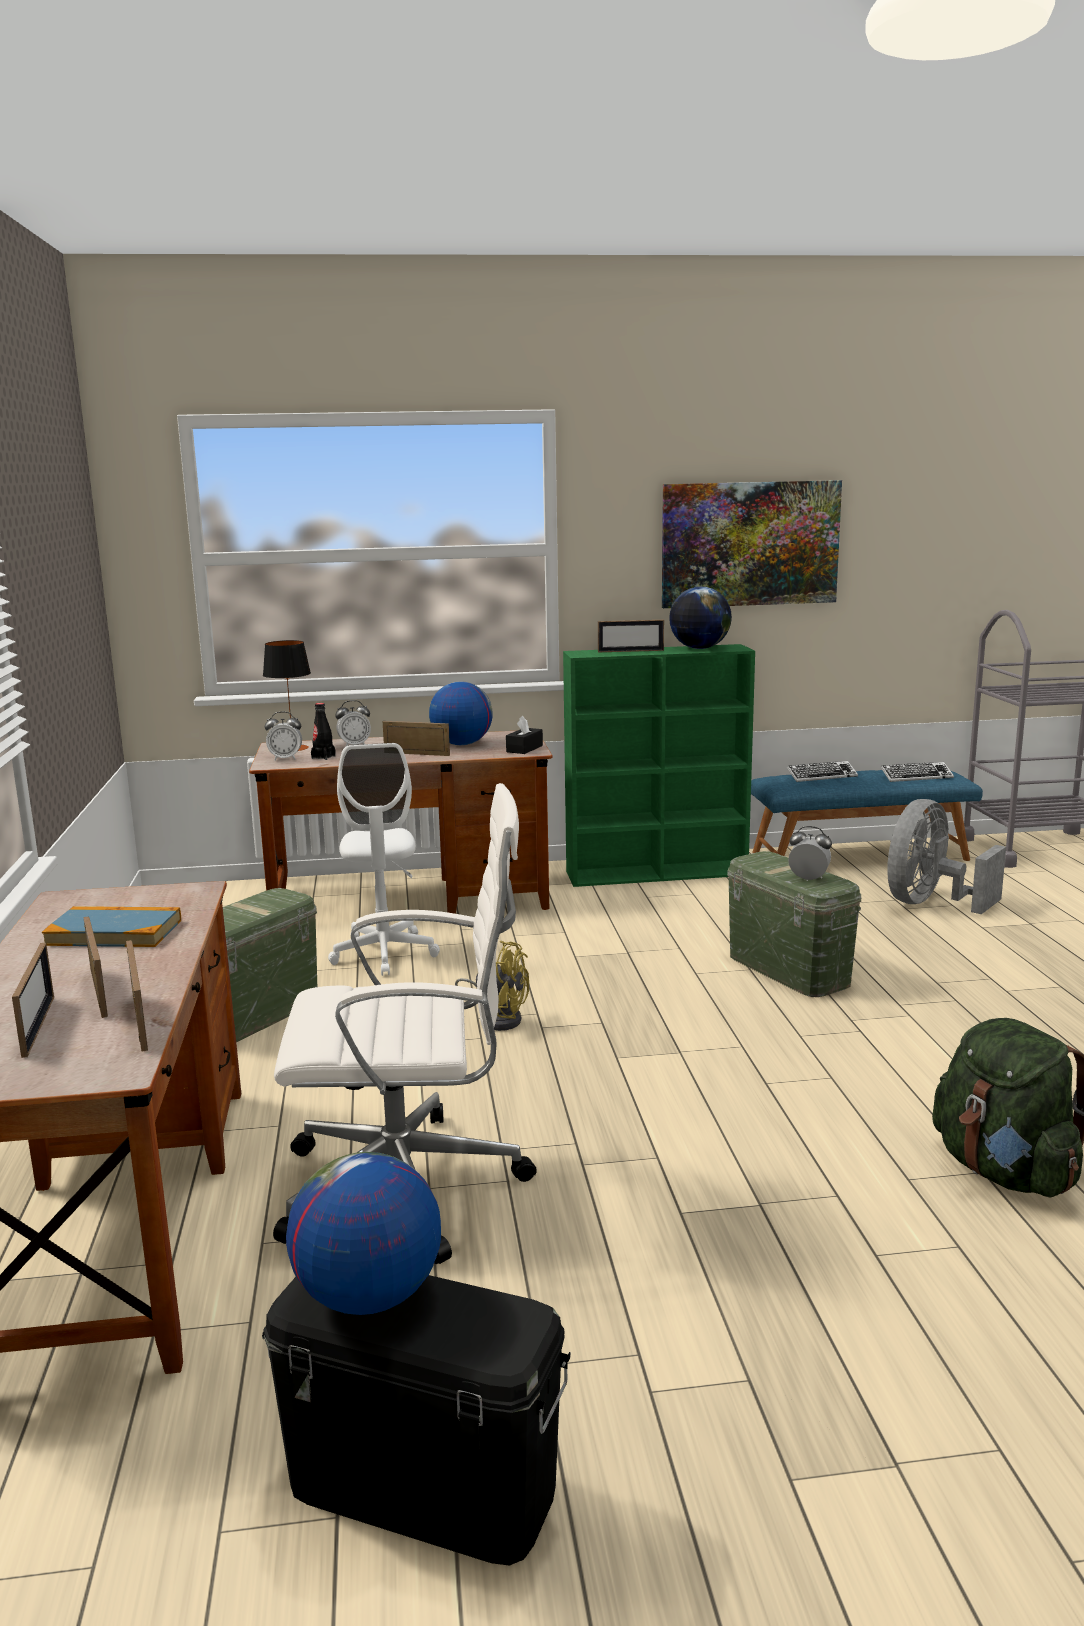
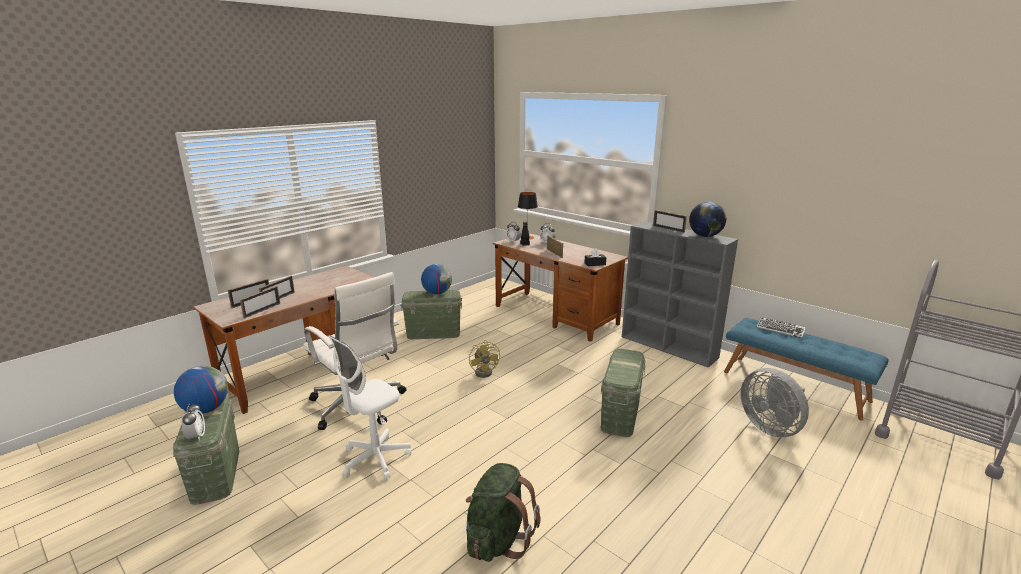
camera: 50 degrees right, 5 degrees up
book [42,906,181,947] -> none
black storage box [262,1275,571,1566] -> green storage box [173,396,239,505]
white office chair [328,743,440,976] -> white office chair moved to [328,335,412,480]
globe [429,681,493,745] -> globe moved to [421,264,452,294]
green bookcase [563,644,755,887] -> grey bookcase [622,221,738,368]
picture [662,480,842,608] -> none
alarm clock [788,826,832,881] -> alarm clock moved to [181,403,205,441]
keyboard [881,762,954,782] -> none
grey fan [887,799,1006,914] -> grey fan turned 120 degrees counterclockwise [740,368,809,437]

